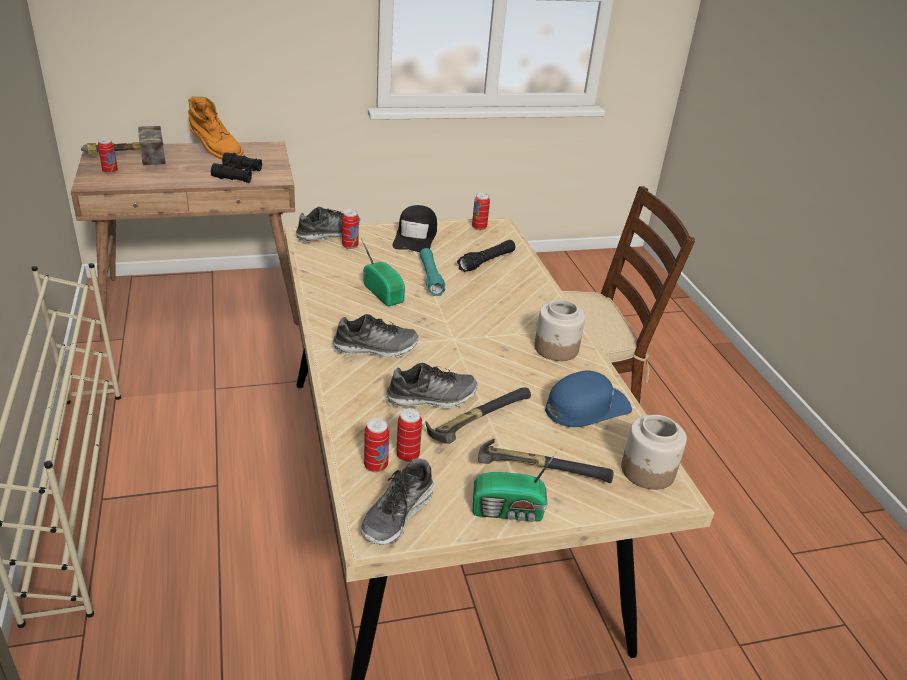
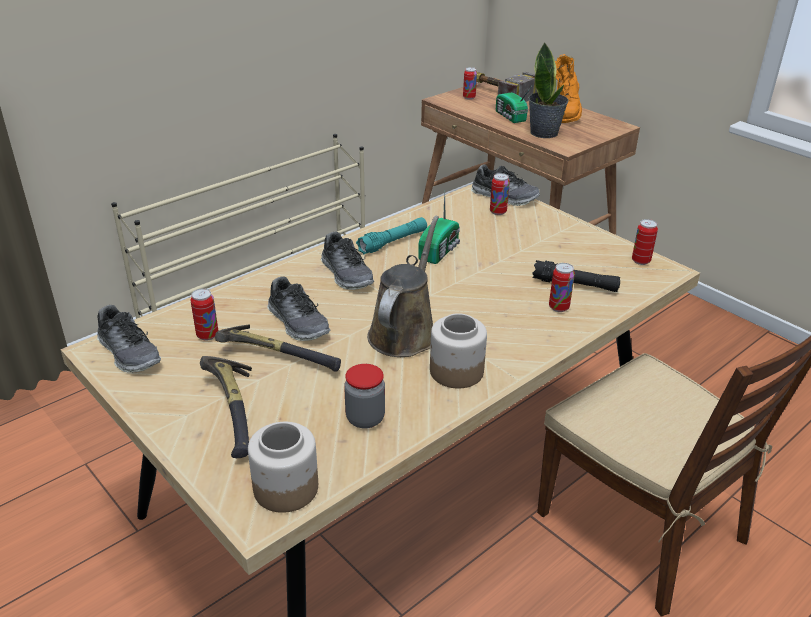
camera: 65 degrees right, 0 degrees up
black binoculars [211,152,262,183] -> potted plant [528,42,569,138]
shoe [360,458,434,545] -> shoe turned 135 degrees counterclockwise [97,305,161,373]
can [364,418,389,472] -> can moved to [549,263,575,312]
black cap [392,205,437,252] -> none
turquoise flashlight [420,248,445,296] -> turquoise flashlight moved to [356,217,427,255]
radio [473,452,557,522] -> radio moved to [496,86,532,123]
blue cap [545,371,632,427] -> jar [344,364,385,429]
none -> brown watering can [367,216,439,357]

